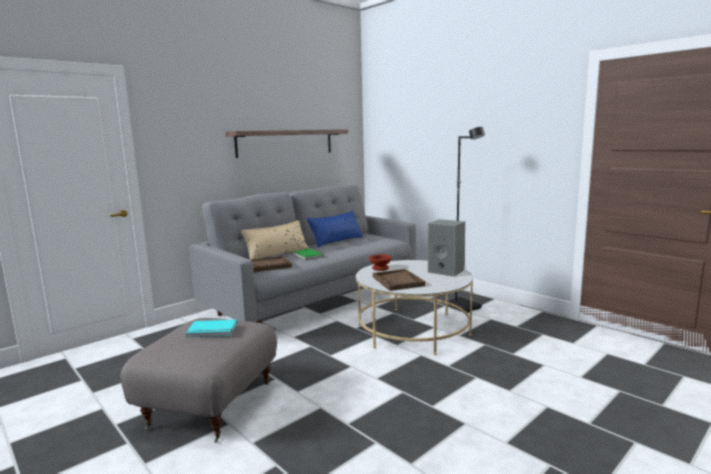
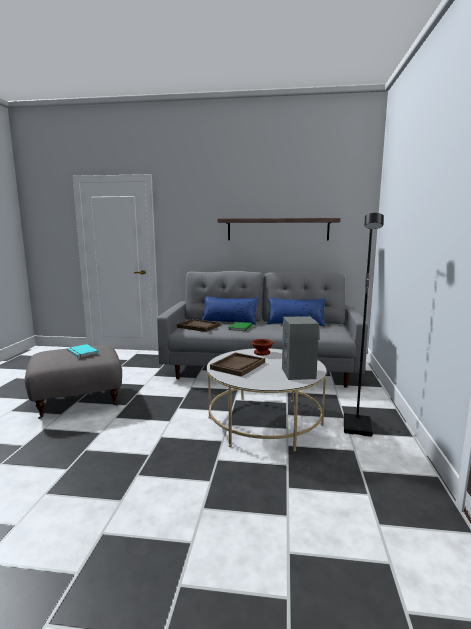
camera: 50 degrees right, 0 degrees up
beige pillow [241,220,309,259] -> blue pillow [202,296,258,325]

